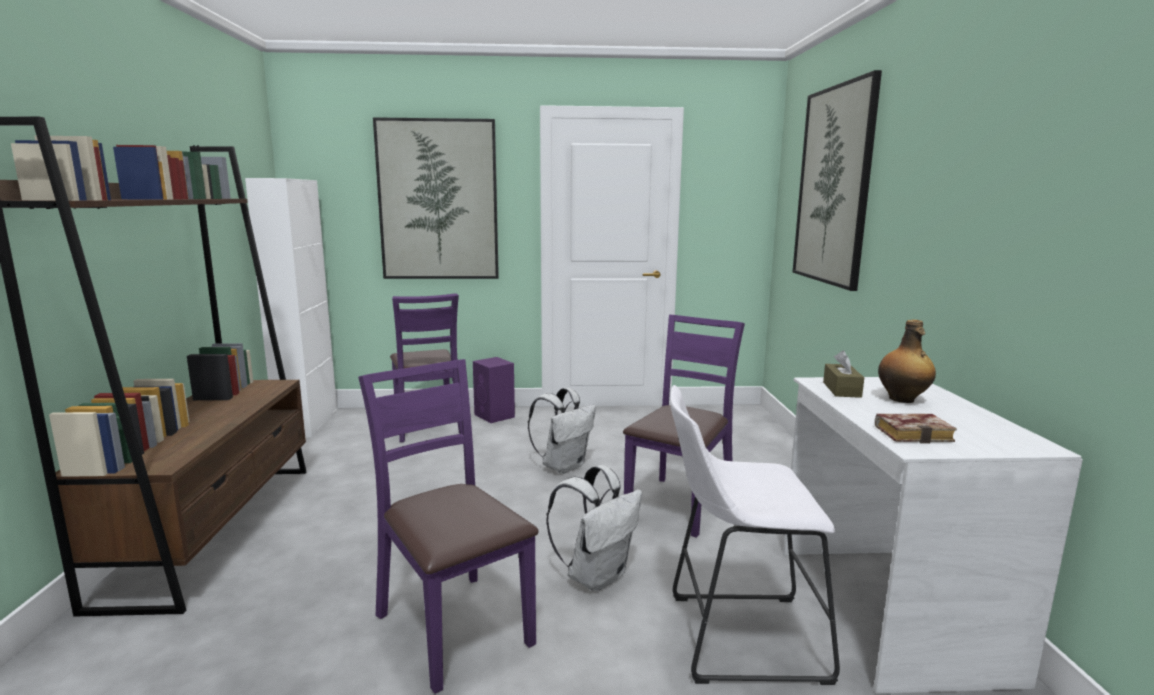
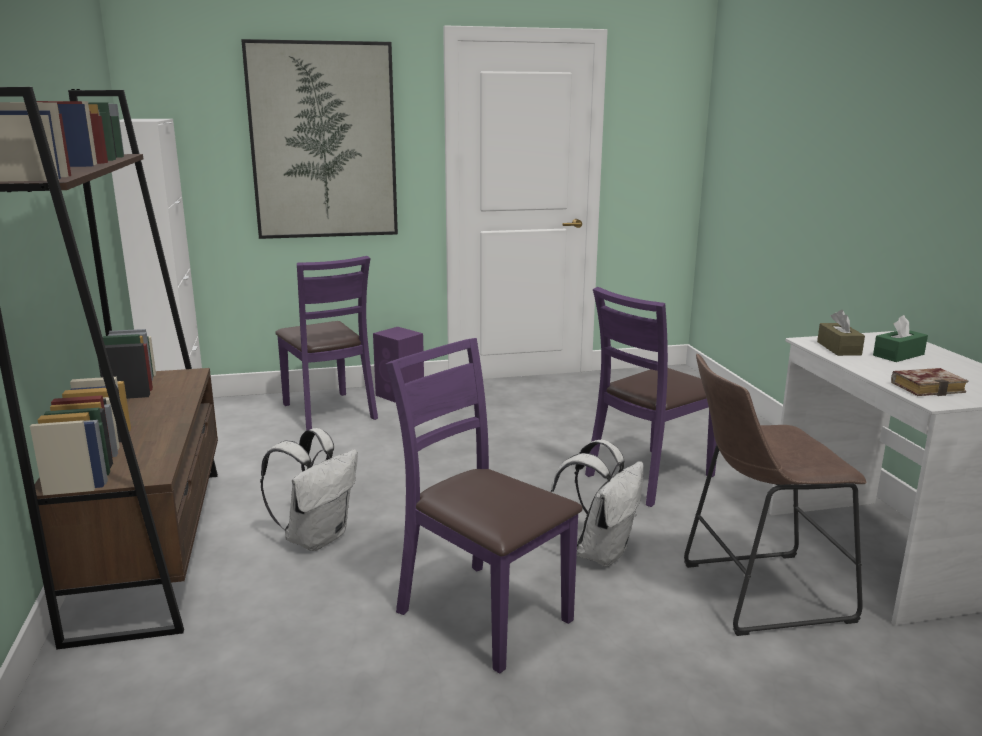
camera: 10 degrees left, 5 degrees up
white backpack [528,388,596,474] -> white backpack moved to [260,428,358,551]
purple chair [623,315,745,538] -> purple chair turned 150 degrees counterclockwise [585,287,717,507]
white stool [670,385,840,685] -> brown stool [684,354,866,636]
picture [792,70,882,291] -> none
bottle [878,320,936,403] -> green tissue box [873,315,928,362]

